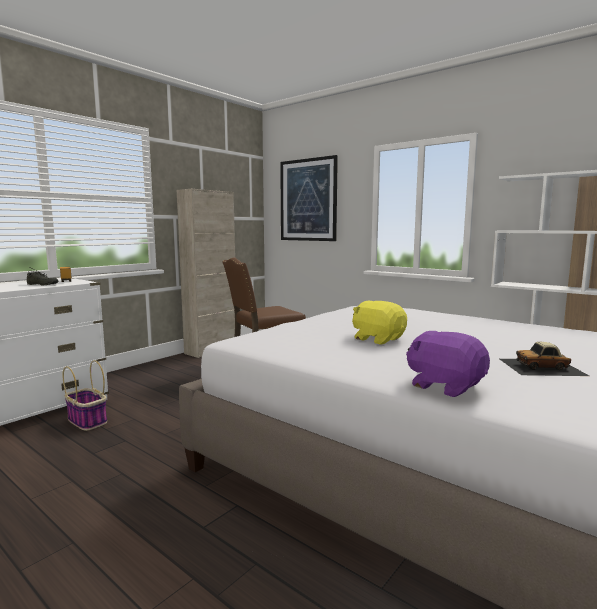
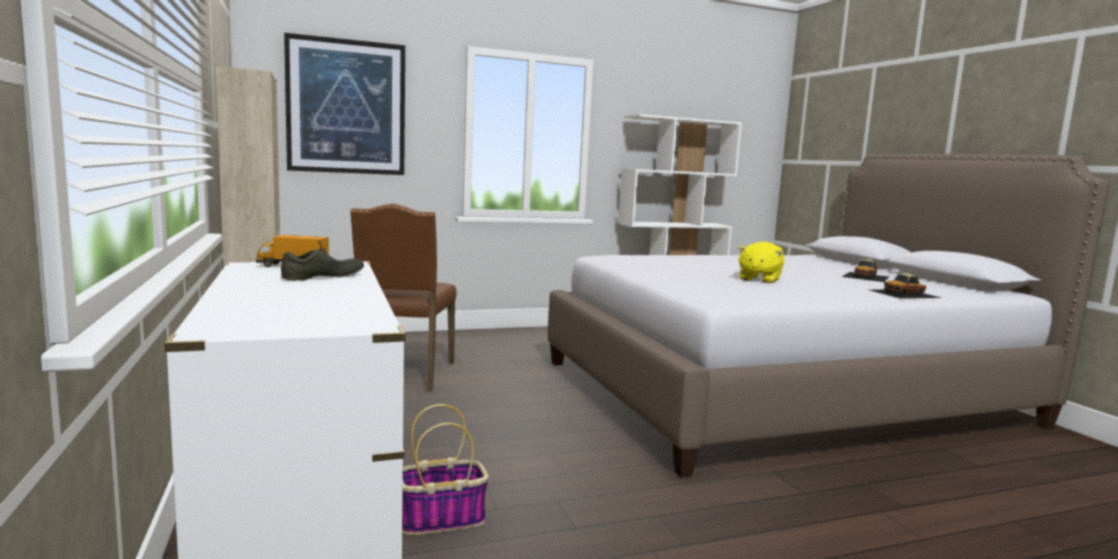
camera: 60 degrees left, 0 degrees up
yellow plush toy [352,301,407,344] -> yellow plush toy turned 45 degrees counterclockwise [737,241,784,283]
purple plush toy [406,331,490,397] -> toy car [869,273,941,299]

